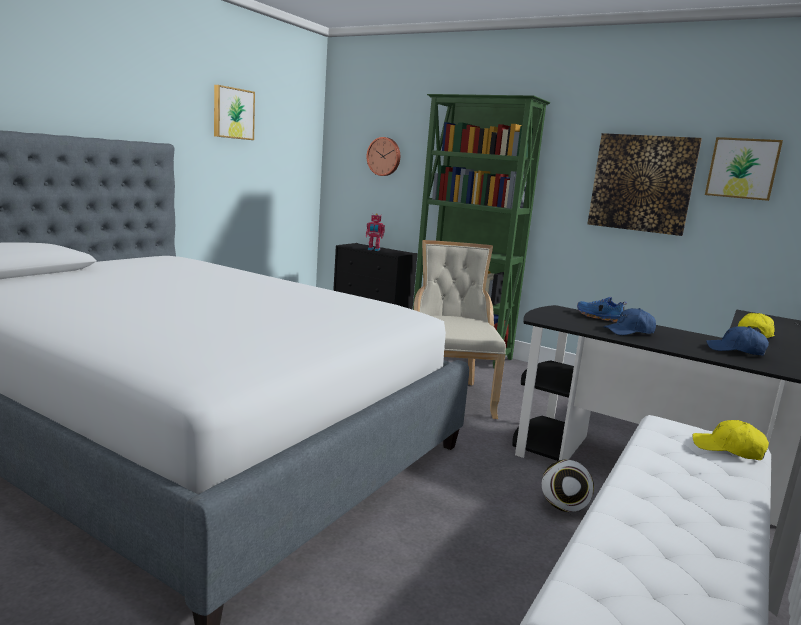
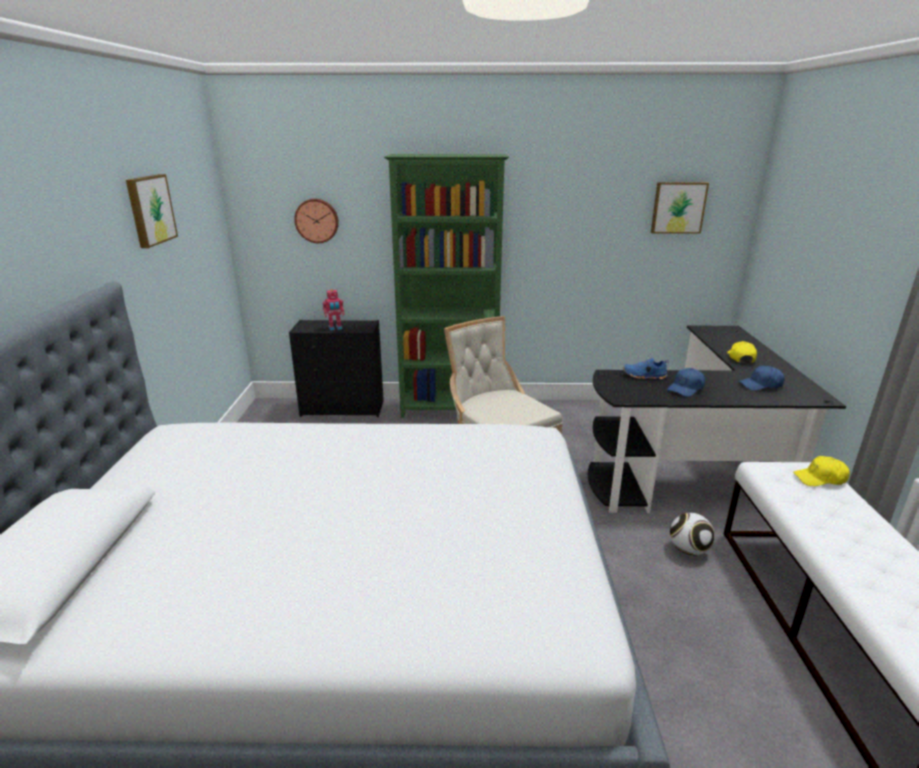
camera: 30 degrees left, 10 degrees up
picture [588,133,702,236] -> none

